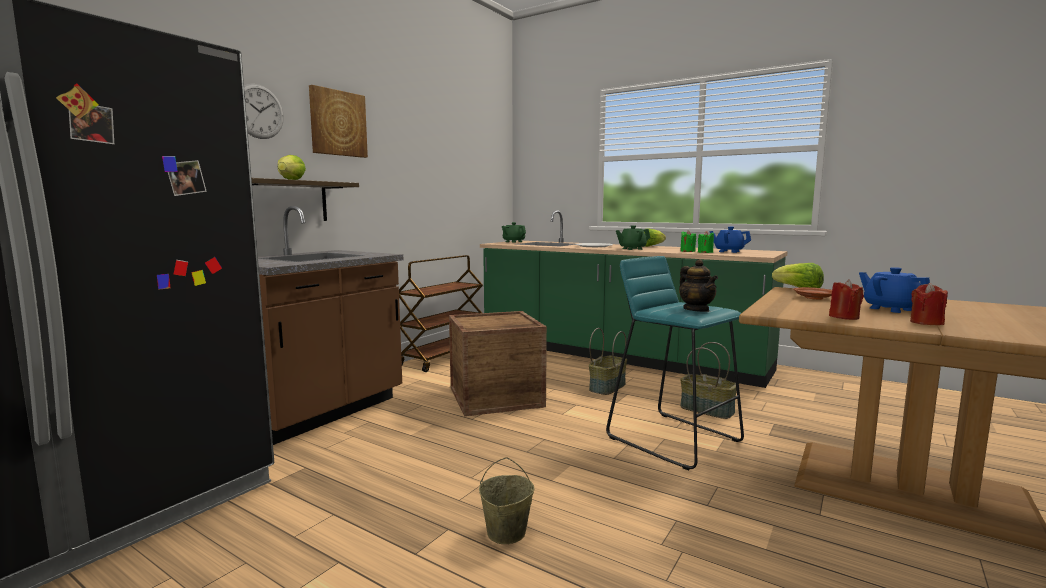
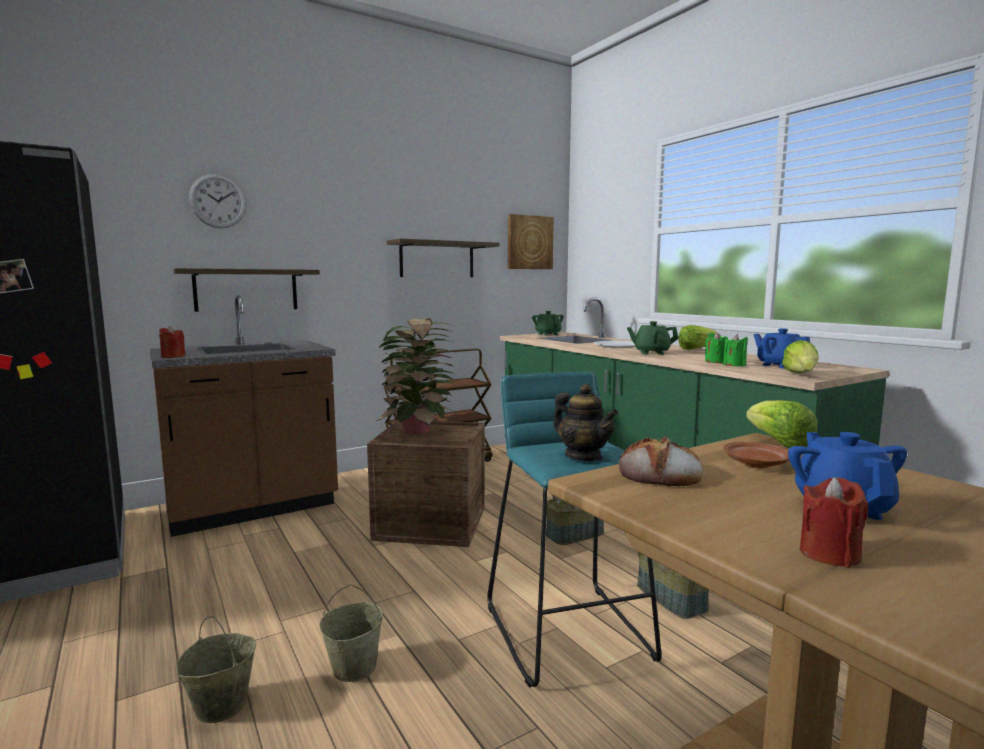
camera: 25 degrees right, 0 degrees up
lettuce [278,155,306,180] -> lettuce moved to [782,340,819,373]
picture [309,85,368,158] -> picture moved to [508,214,554,269]
teapot [679,259,718,312] -> teapot turned 45 degrees counterclockwise [553,384,618,461]
red candle [829,279,864,320] -> red candle moved to [159,326,186,358]
none -> beige bucket [319,584,383,682]
none -> potted plant [376,318,457,434]
none -> shelf [387,238,500,277]
none -> bread [619,436,703,486]

